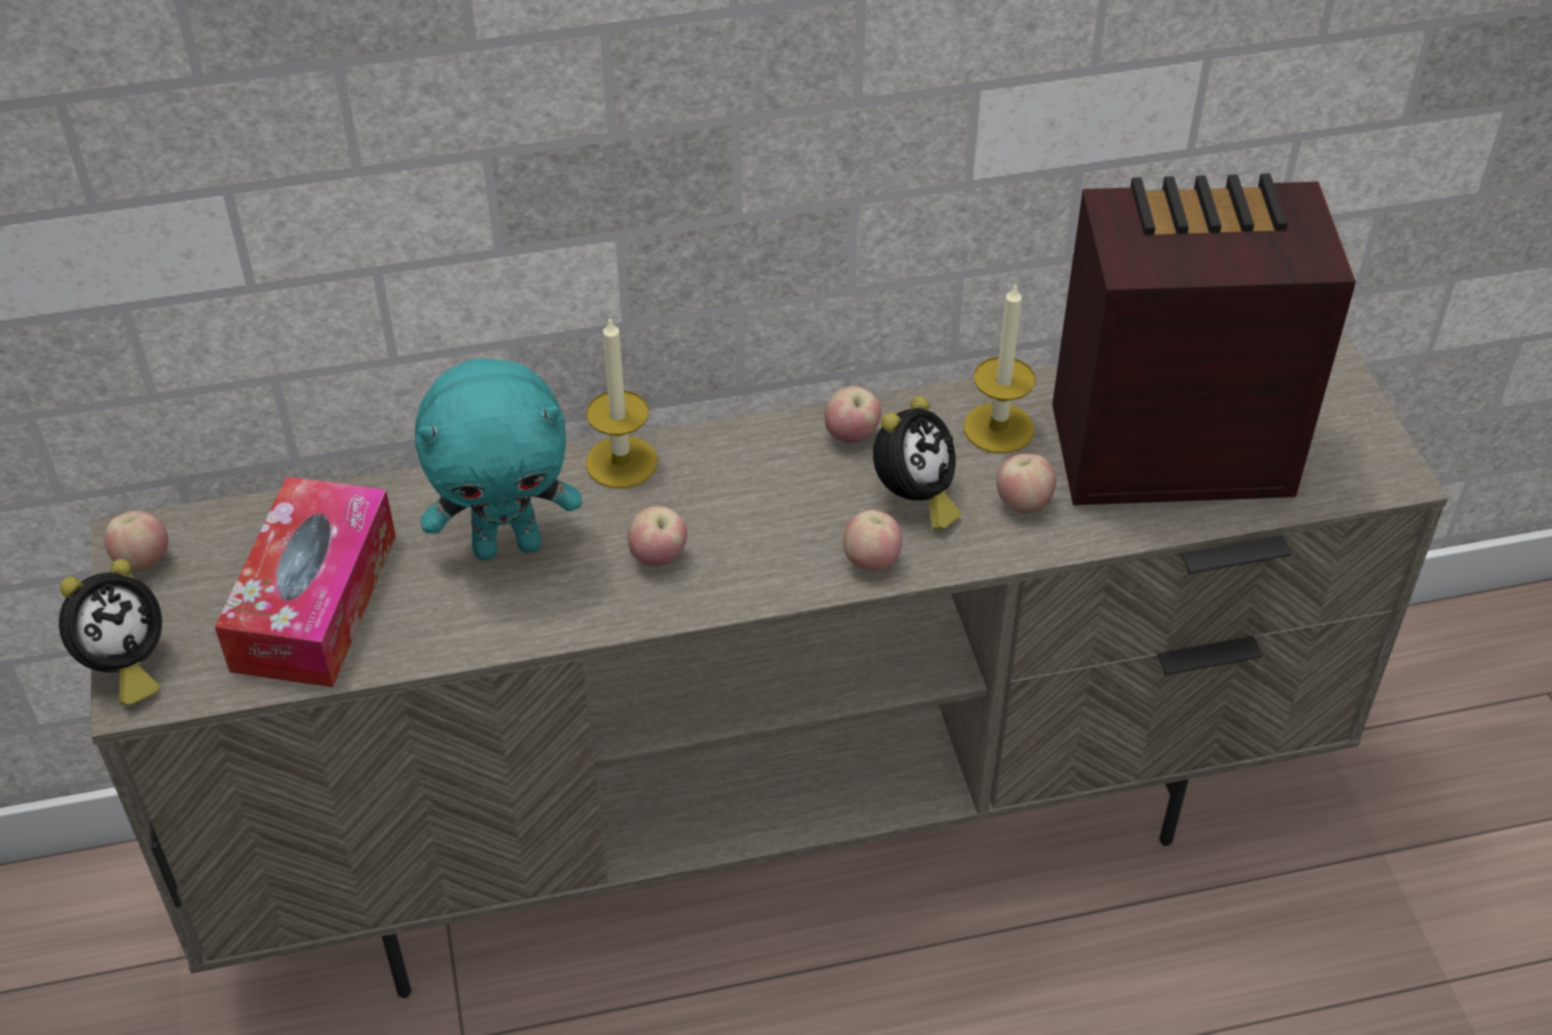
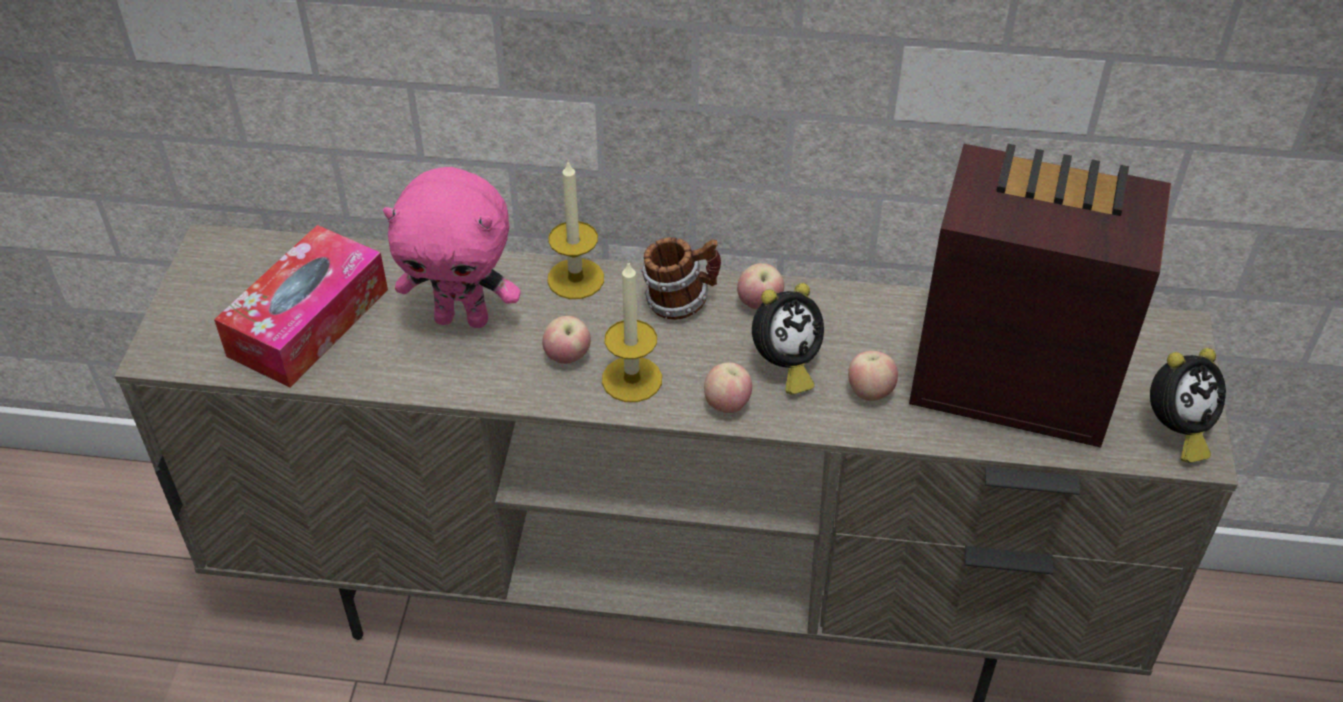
camera: 20 degrees right, 0 degrees up
alarm clock [59,559,162,705] -> alarm clock moved to [1150,348,1226,463]
apple [104,511,168,572] -> none
turquoise plush toy [415,358,582,560] -> pink plush toy [383,167,521,328]
candle [964,282,1035,454] -> candle moved to [602,261,662,402]
none -> mug [641,237,721,320]

